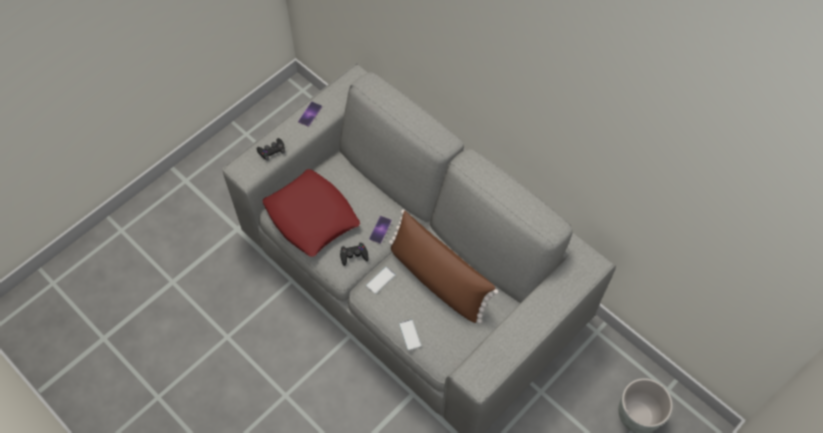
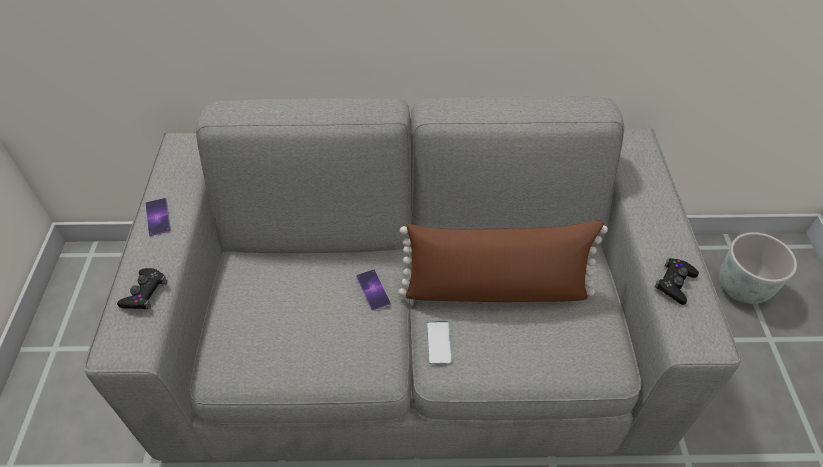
camera: 45 degrees left, 10 degrees down
red pillow [263,169,360,257] -> none
black game controller [340,242,369,266] -> black game controller moved to [655,258,699,305]
phone [399,319,422,350] -> none

